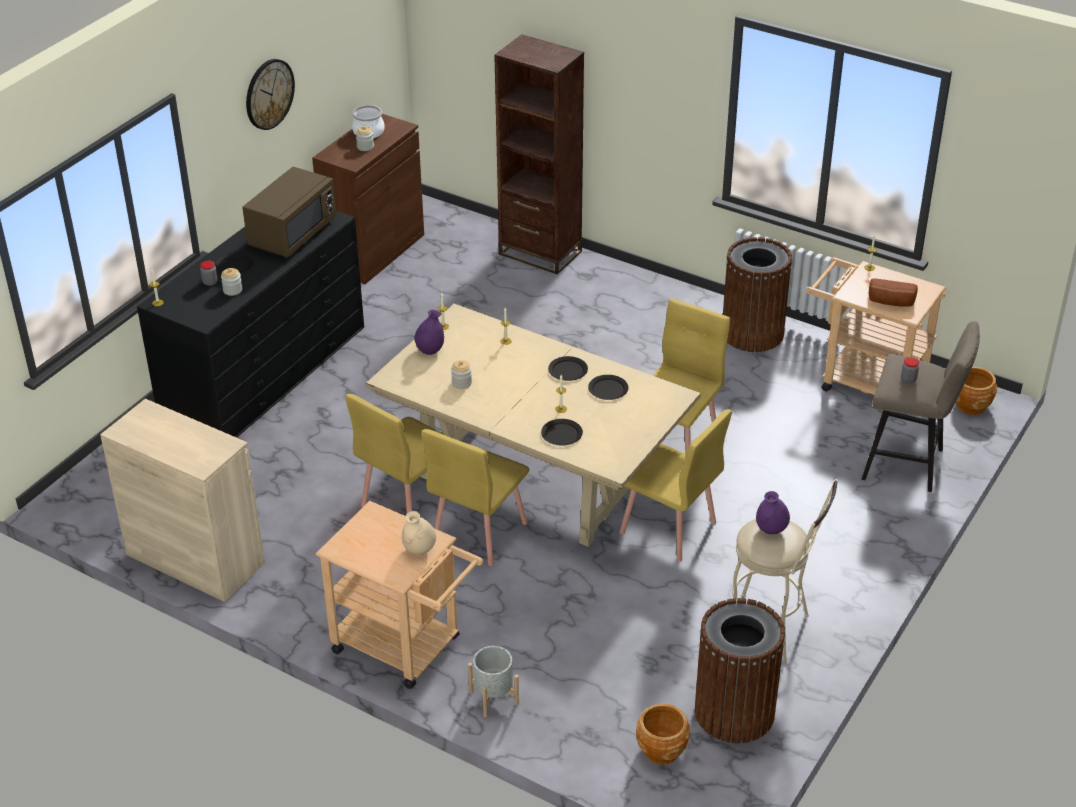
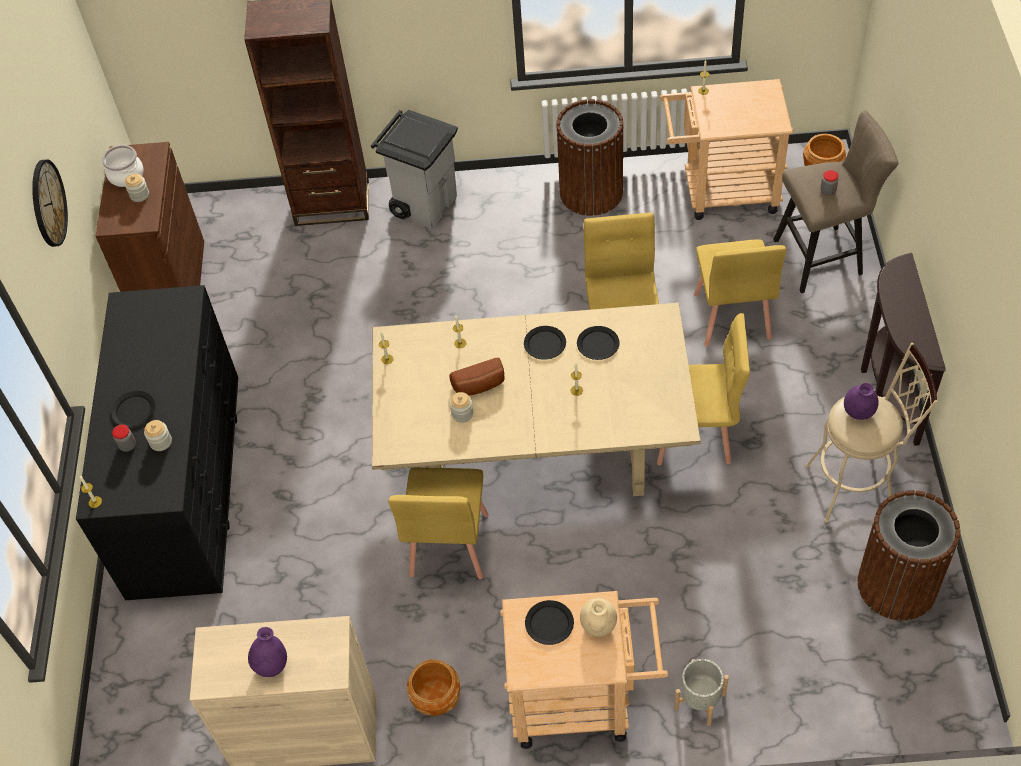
camera: 30 degrees left, 15 degrees up
brown microwave [242,167,337,257] -> none
purple vase [415,310,444,355] -> purple vase moved to [248,627,287,677]
yellow chair [421,429,529,566] -> yellow chair moved to [694,239,786,346]
black plate [541,419,583,446] -> black plate moved to [525,600,574,645]
brown planter [636,703,690,765] -> brown planter moved to [407,659,460,716]
bread [869,278,918,307] -> bread moved to [449,358,505,396]
none -> grey trash can [371,110,458,229]
none -> brown console table [861,253,946,446]

